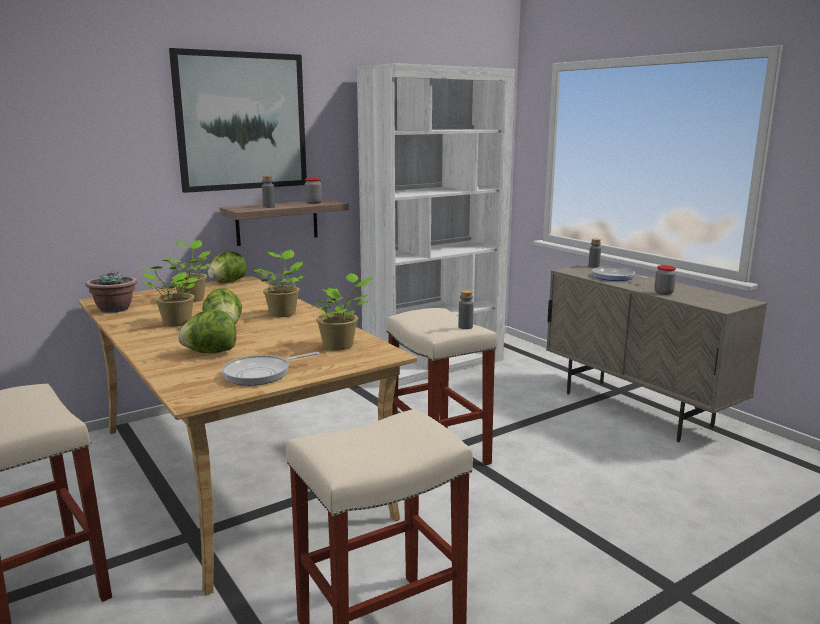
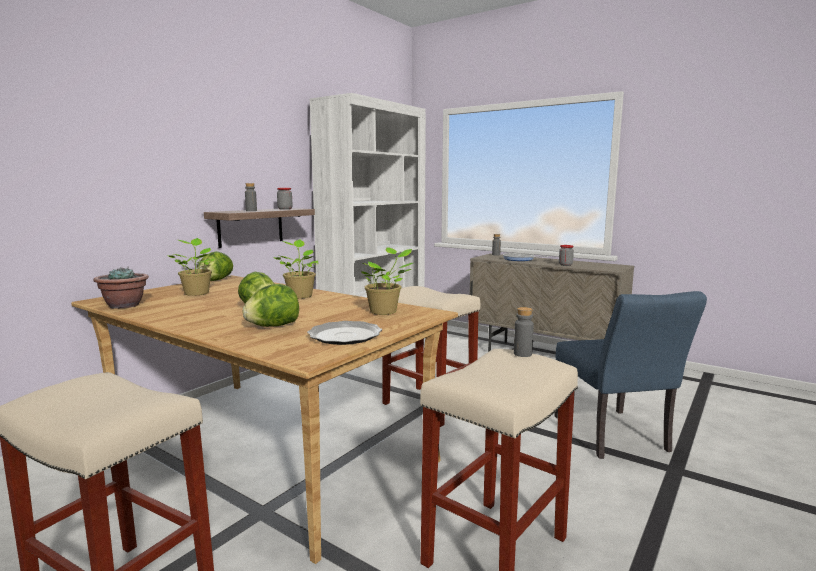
camera: 20 degrees left, 5 degrees down
potted plant [136,264,198,327] -> none
picture [169,48,307,193] -> none
frying pan [222,352,319,386] -> plate [307,321,382,345]
grey bottle [459,290,474,329] -> grey bottle moved to [514,307,534,357]
none -> blue chair [555,291,707,459]

